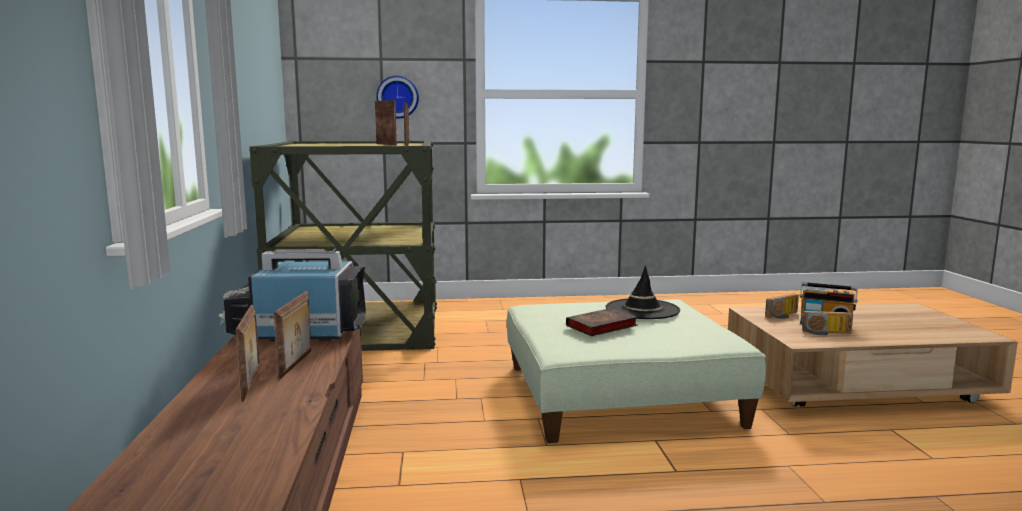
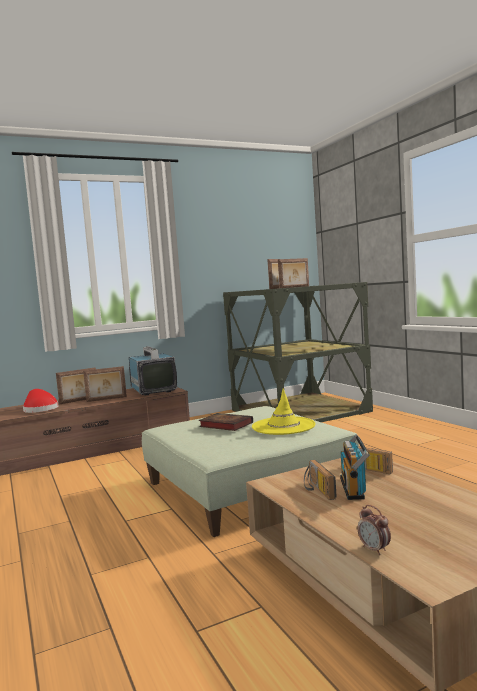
camera: 70 degrees right, 5 degrees down
wall clock [376,76,419,119] -> none
black hat [605,265,680,319] -> yellow hat [252,388,316,435]
none -> red hat [23,389,58,413]
none -> alarm clock [358,505,391,555]

